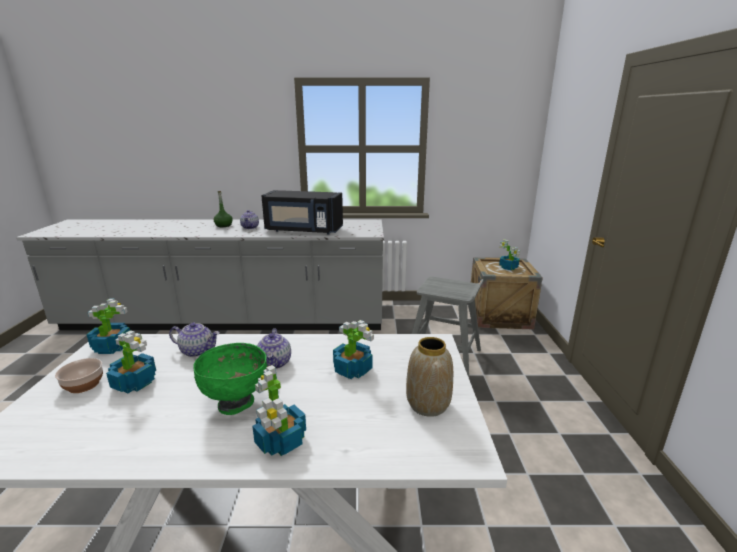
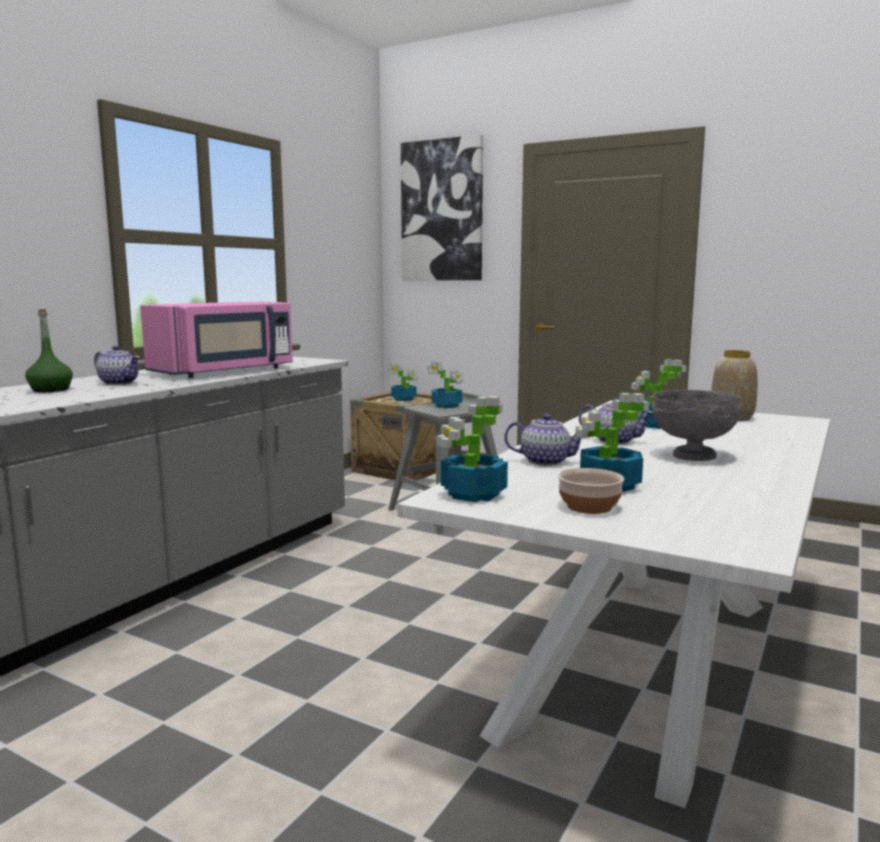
camera: 60 degrees left, 10 degrees down
teapot [169,323,220,357] -> teapot turned 60 degrees clockwise [504,414,581,466]
green bowl [193,343,267,415] -> grey bowl [652,390,741,461]
potted plant [252,365,306,456] -> potted plant moved to [428,361,463,408]
black microwave [261,190,343,234] -> pink microwave [140,302,293,378]
none -> picture [401,134,483,280]

